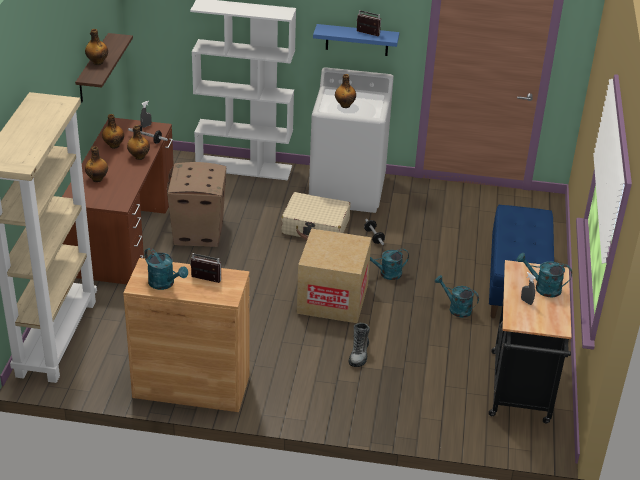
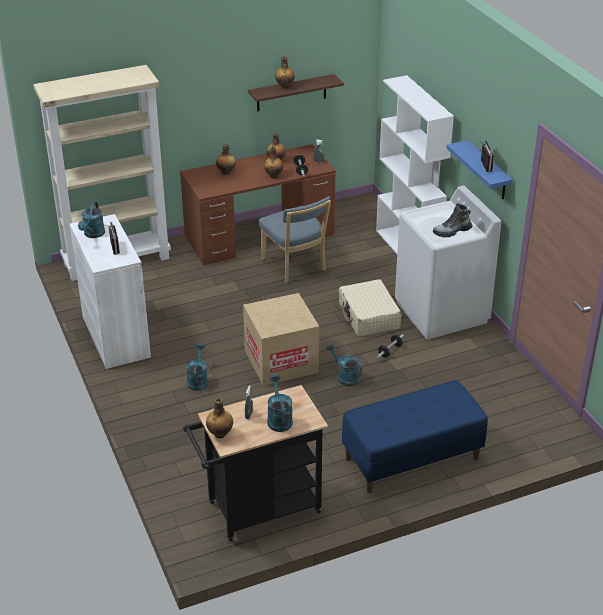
camera: 60 degrees right, 0 degrees up
brown cabinet [123,258,250,412] -> white cabinet [70,214,151,369]
cardboard box [167,162,226,247] -> blue chair [259,196,331,283]
bottle [335,74,356,108] -> bottle moved to [206,398,233,438]
boot [349,323,370,367] -> boot moved to [433,203,473,237]
turquoise watering can [435,275,479,318] -> turquoise watering can moved to [186,343,208,391]

